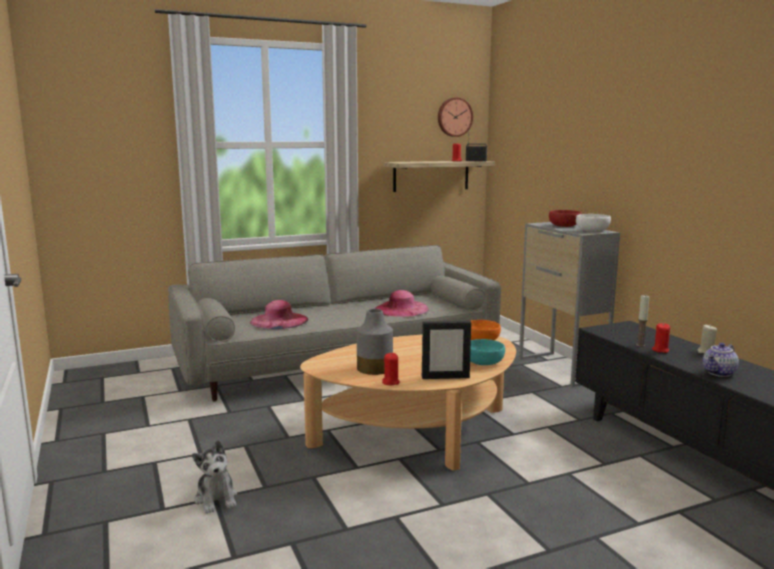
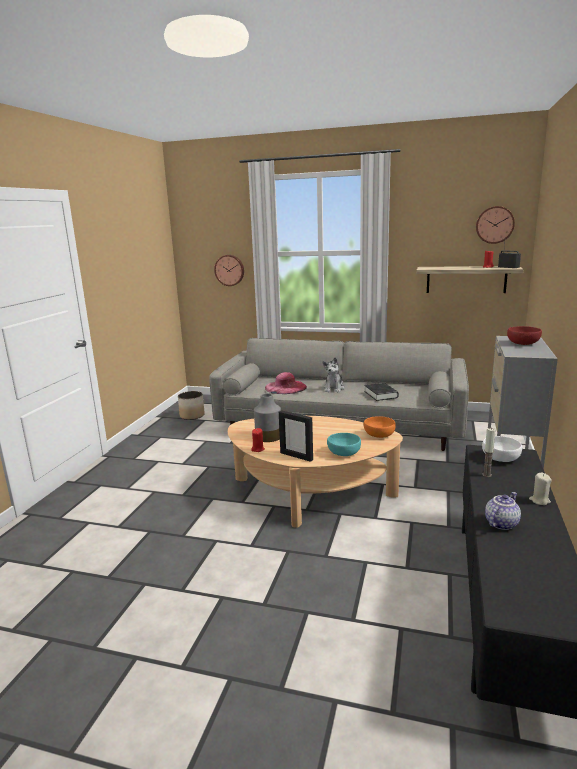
camera: 40 degrees right, 5 degrees up
plush toy [192,440,237,514] -> plush toy moved to [322,357,345,393]
pink hat [375,290,429,317] -> black book [364,383,399,401]
white bowl [576,214,611,231] -> white bowl moved to [482,436,522,462]
red candle [652,323,670,353] -> none
teapot [703,343,739,377] -> teapot turned 135 degrees clockwise [485,492,521,530]
none -> planter [178,391,205,420]
none -> wall clock [214,255,244,286]

